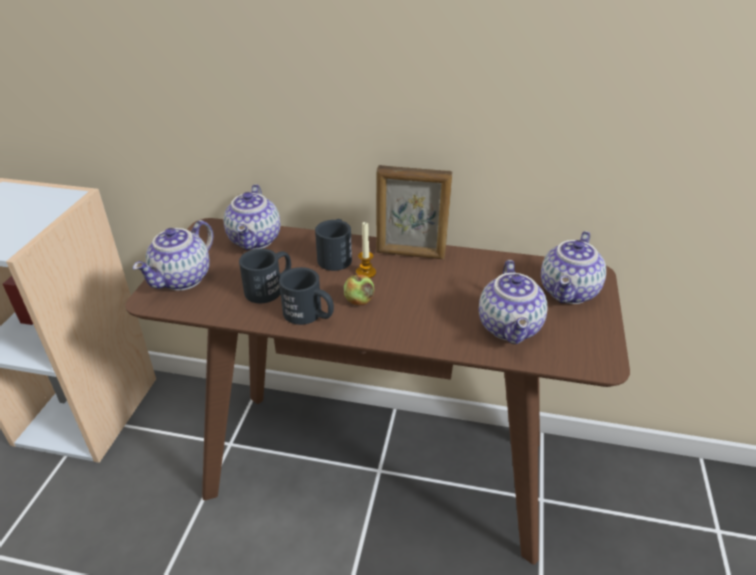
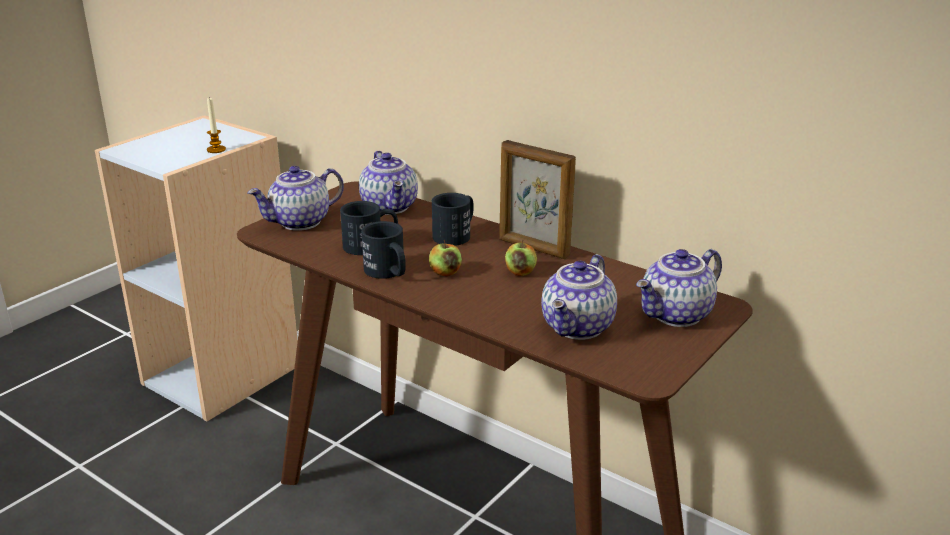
camera: 25 degrees right, 10 degrees down
teapot [224,184,280,250] -> teapot turned 45 degrees counterclockwise [359,151,418,215]
candle [356,221,376,278] -> candle moved to [207,97,226,153]
none -> apple [505,239,537,276]

